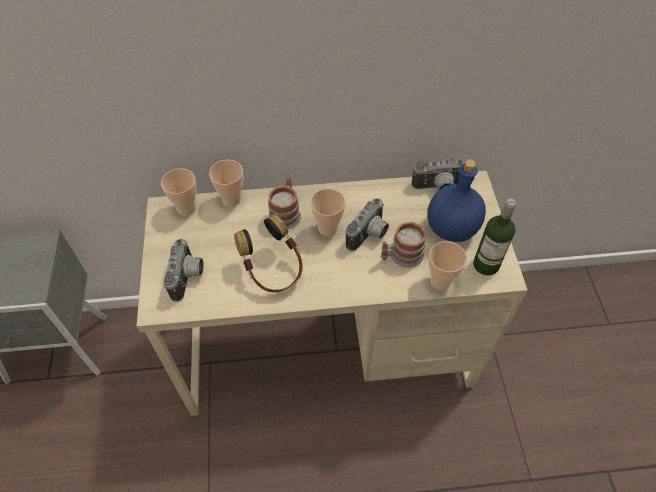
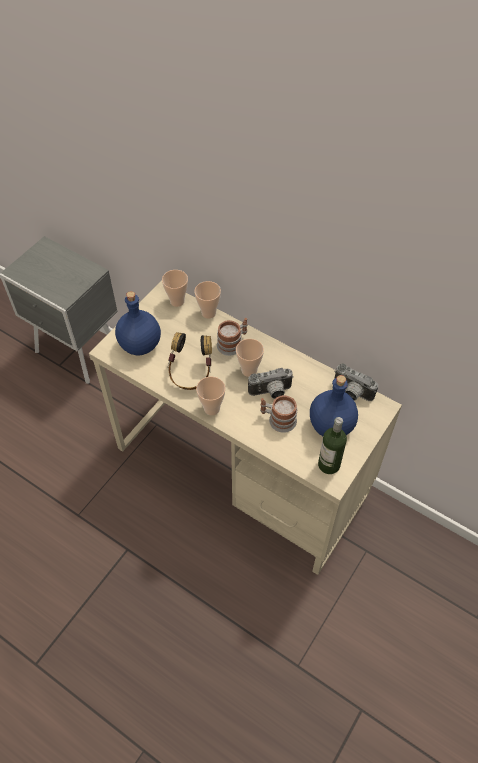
camera: 40 degrees right, 0 degrees up
camera [164,239,204,302] -> blue bottle [115,291,161,355]
cup [429,241,467,290] -> cup moved to [196,376,225,415]

